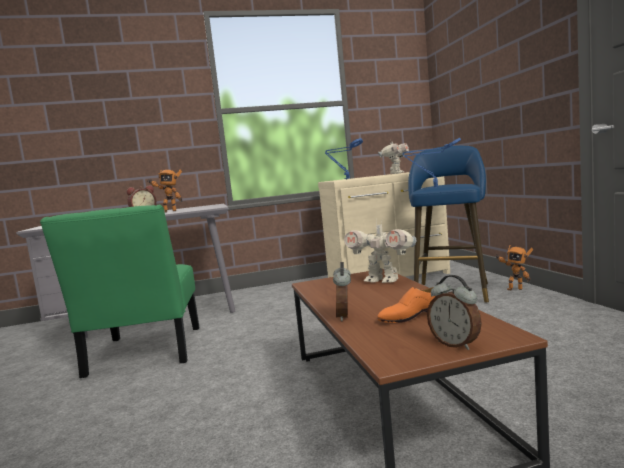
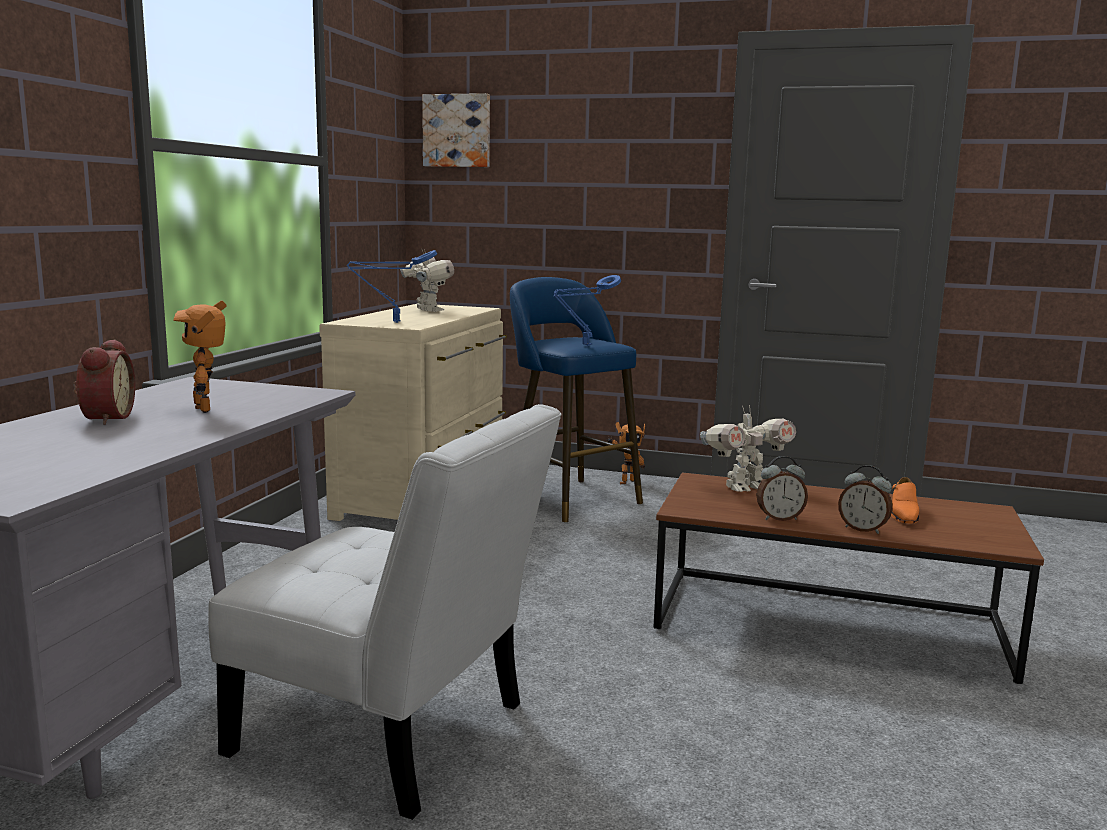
camera: 60 degrees left, 5 degrees up
green chair [40,205,200,378] -> white chair [209,404,562,820]
toy robot [148,170,182,213] -> toy robot turned 135 degrees clockwise [173,300,227,413]
alarm clock [427,275,482,350] -> alarm clock moved to [756,456,808,521]
none -> picture [422,93,490,167]

